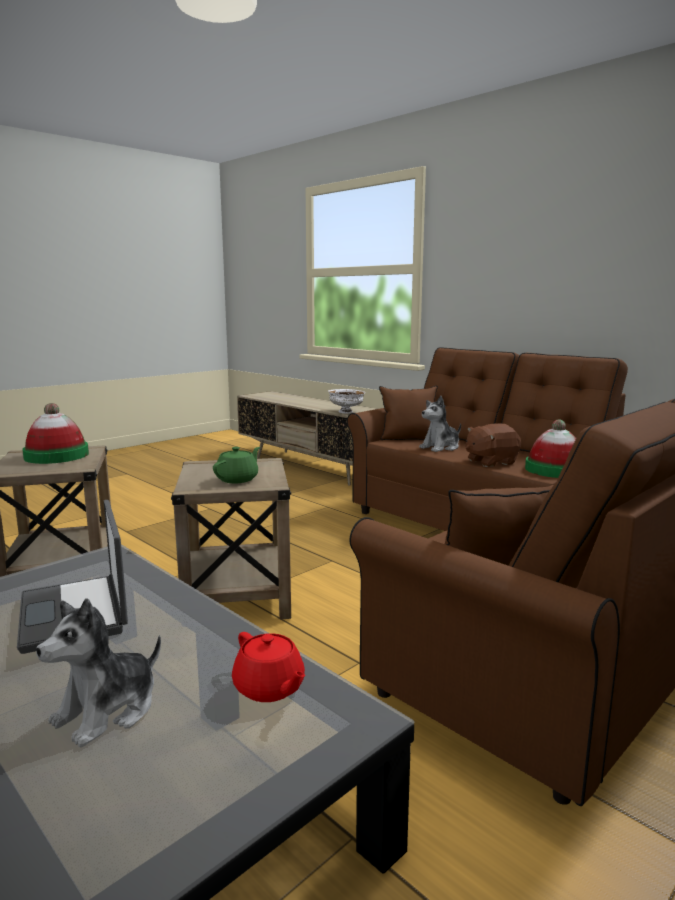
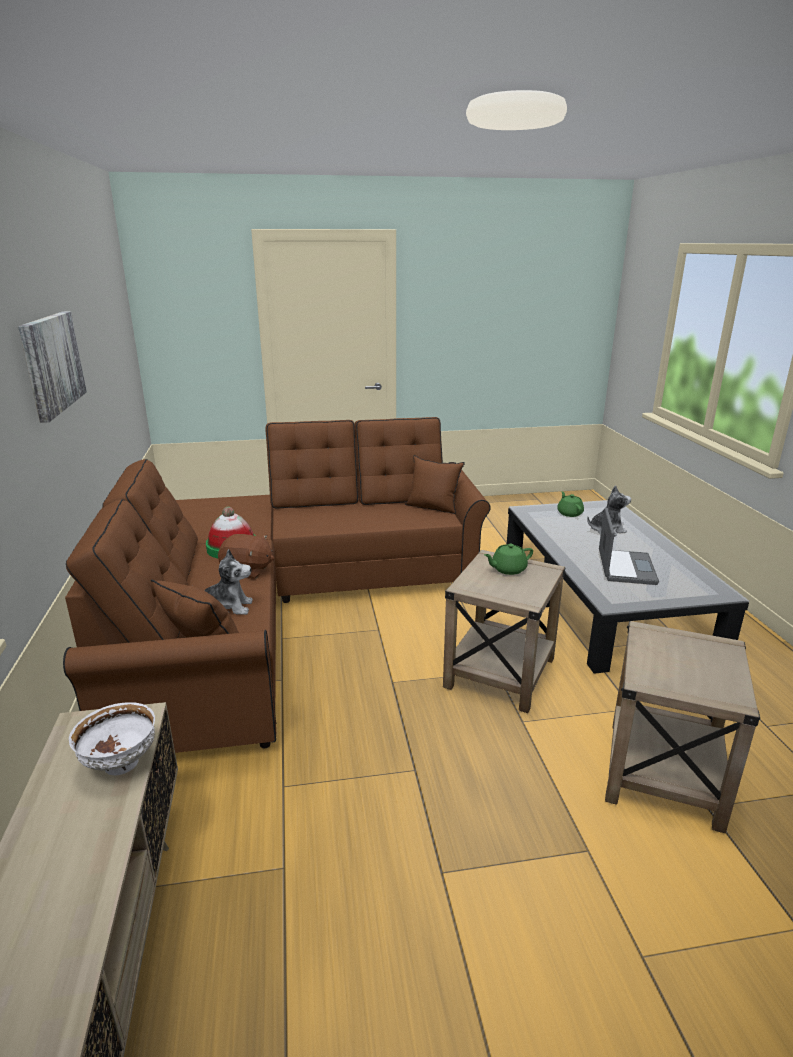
camera: 145 degrees left, 10 degrees up
hat [22,403,89,464] -> none
red teapot [232,632,305,702] -> none
none -> picture [18,311,87,423]
none -> green teapot [557,491,584,517]

